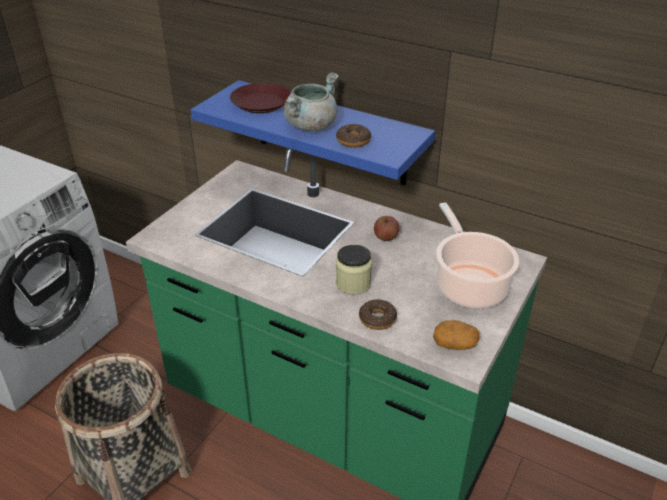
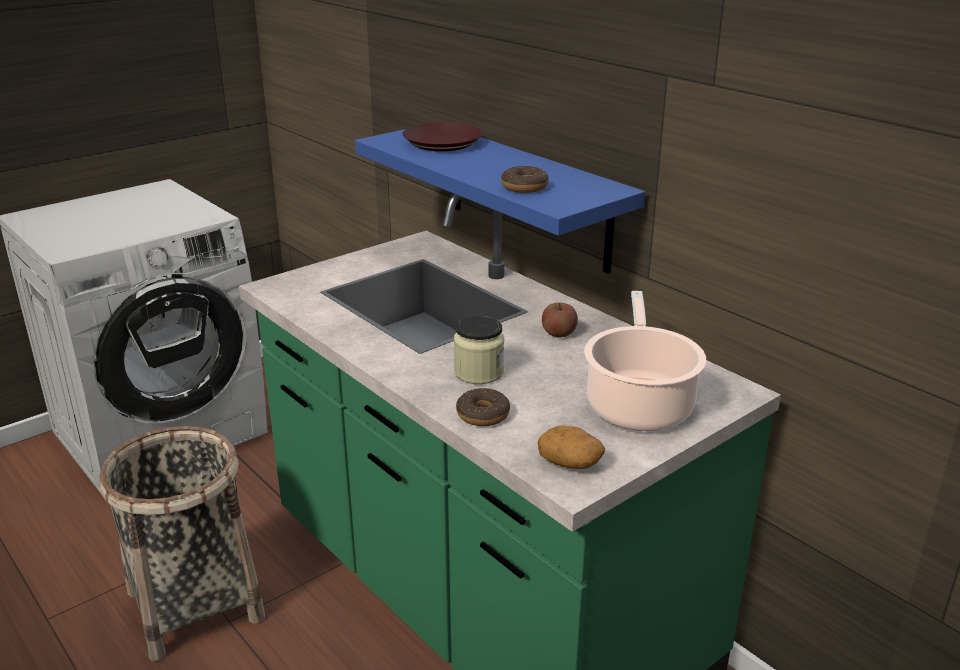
camera: 20 degrees right, 10 degrees down
grey cooking pot [284,72,338,131] -> none

